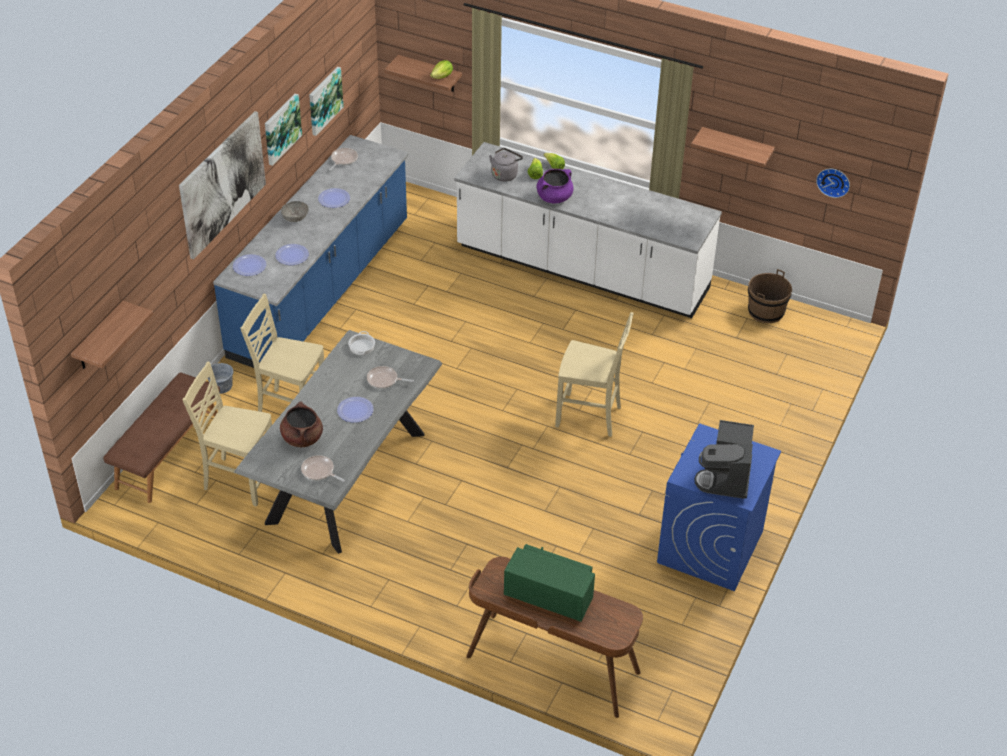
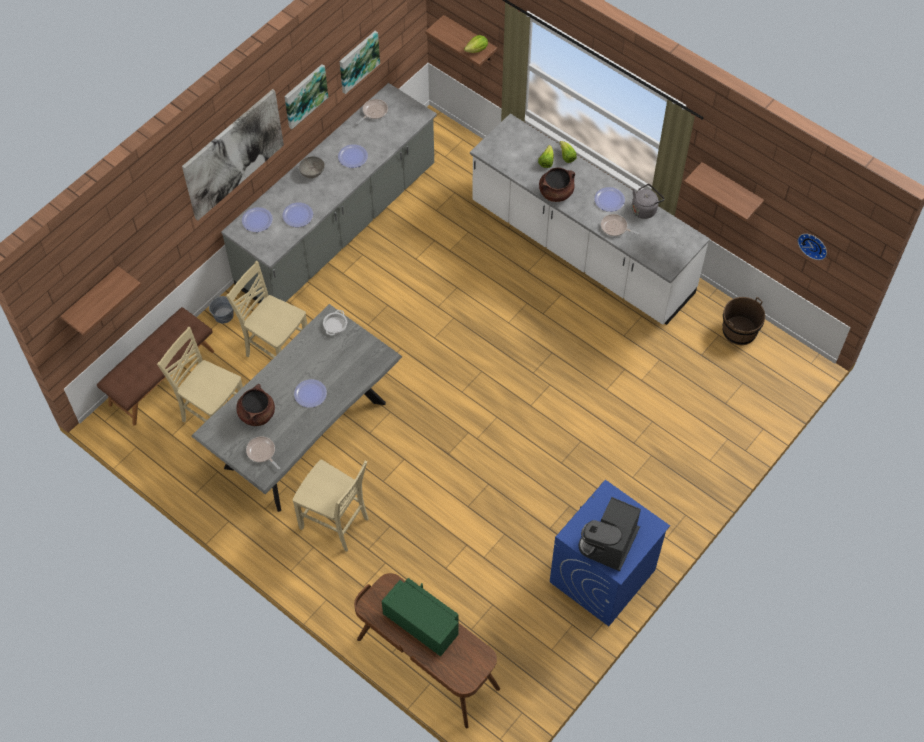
camera: 15 degrees right, 15 degrees up
blue counter [213,135,409,368] -> grey counter [221,83,437,304]
frying pan [367,366,414,389] -> frying pan moved to [601,214,640,236]
grey kettle [489,148,523,182] -> grey kettle moved to [632,184,664,219]
purple cooking pot [537,169,574,204] -> brown cooking pot [539,167,575,202]
beige chair [555,312,634,437] -> beige chair moved to [292,460,369,552]
none -> plate [594,187,625,212]

